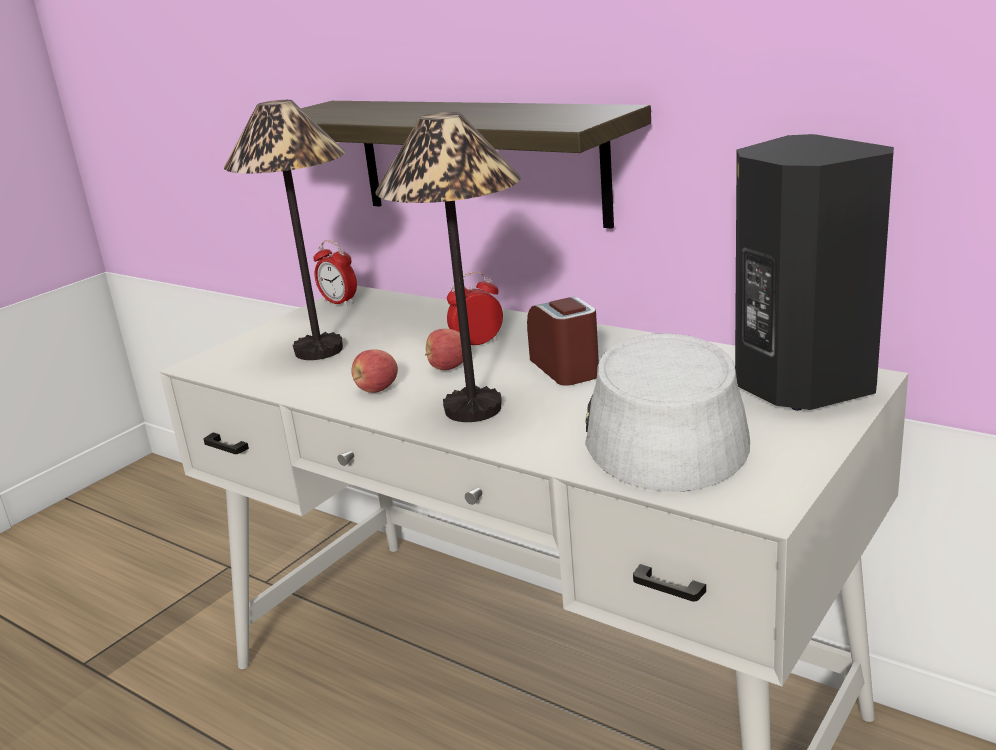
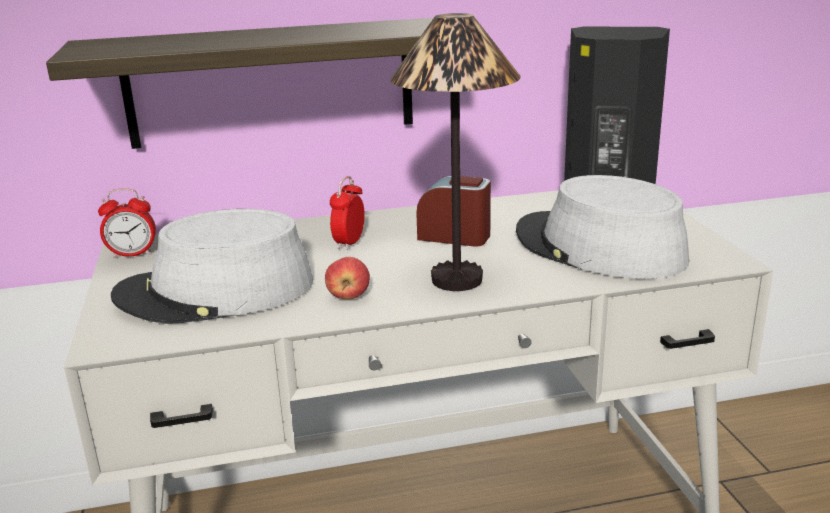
camera: 50 degrees left, 0 degrees up
table lamp [224,100,345,360] -> grey hat [111,209,313,324]
apple [425,329,463,370] -> none

